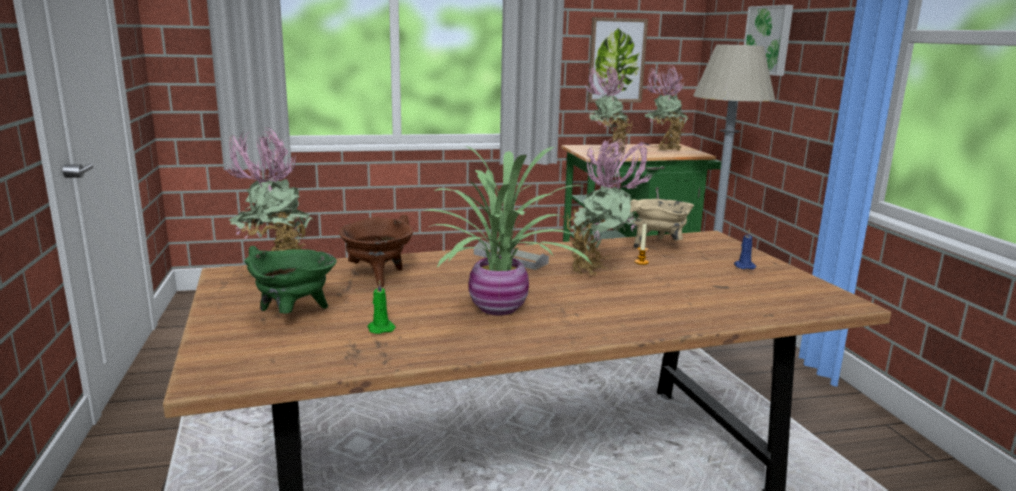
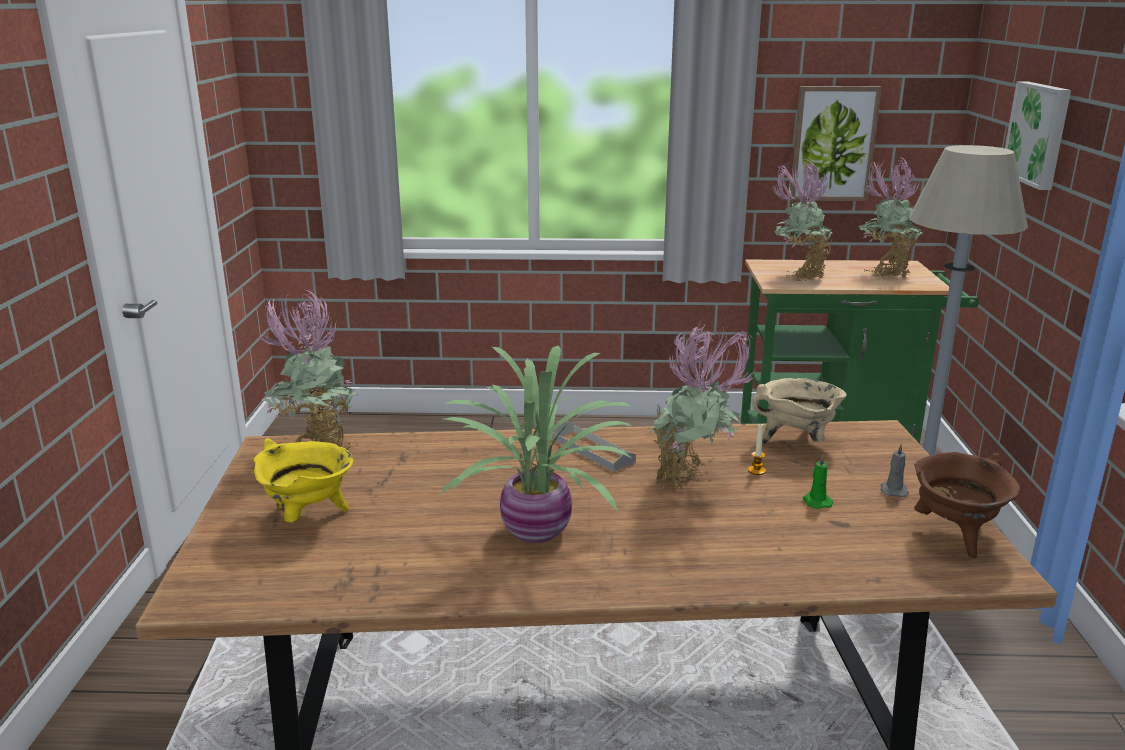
camera: 15 degrees right, 5 degrees up
green cooking pot [244,246,337,313] -> yellow cooking pot [254,438,353,522]
brown cooking pot [339,215,413,287] -> brown cooking pot moved to [914,452,1020,558]
green candle [368,280,396,334] -> green candle moved to [803,454,833,509]
blue candle [734,228,756,269] -> grey candle [880,444,909,497]

